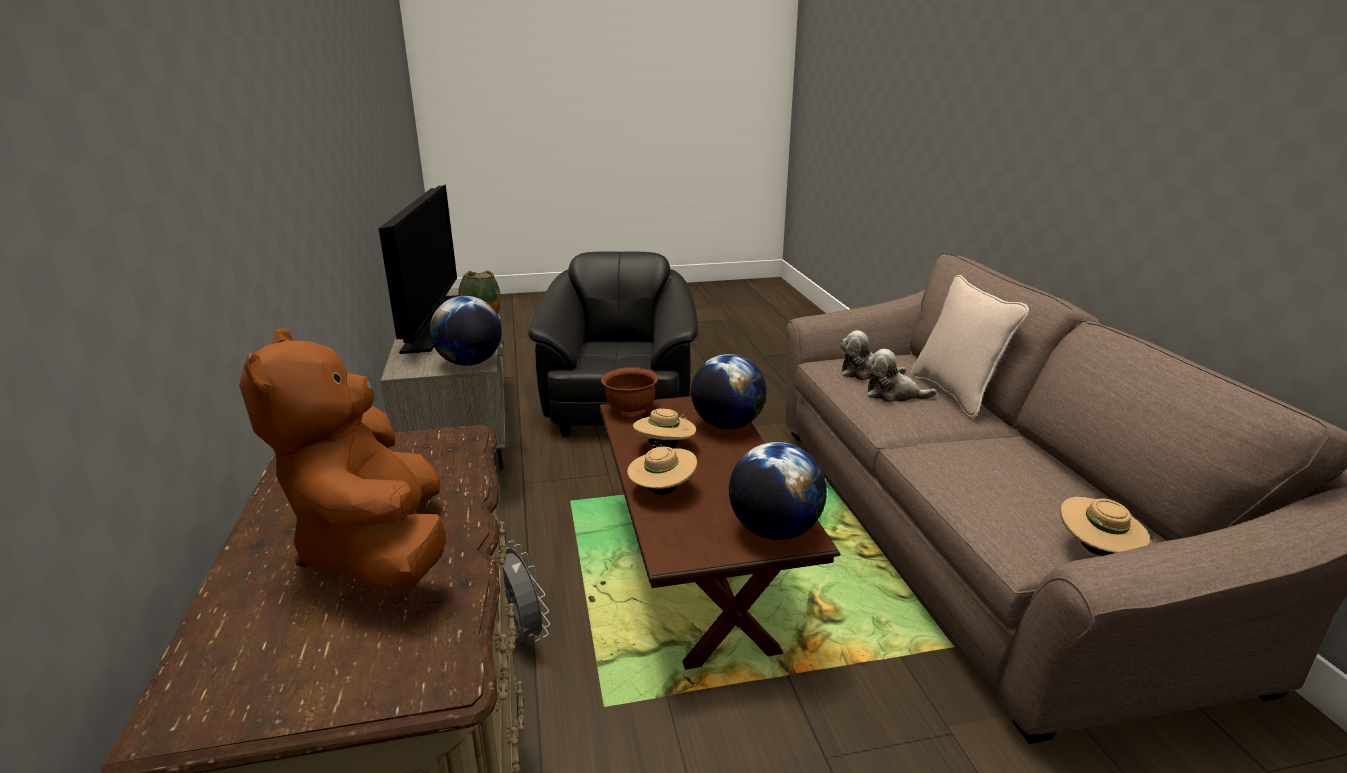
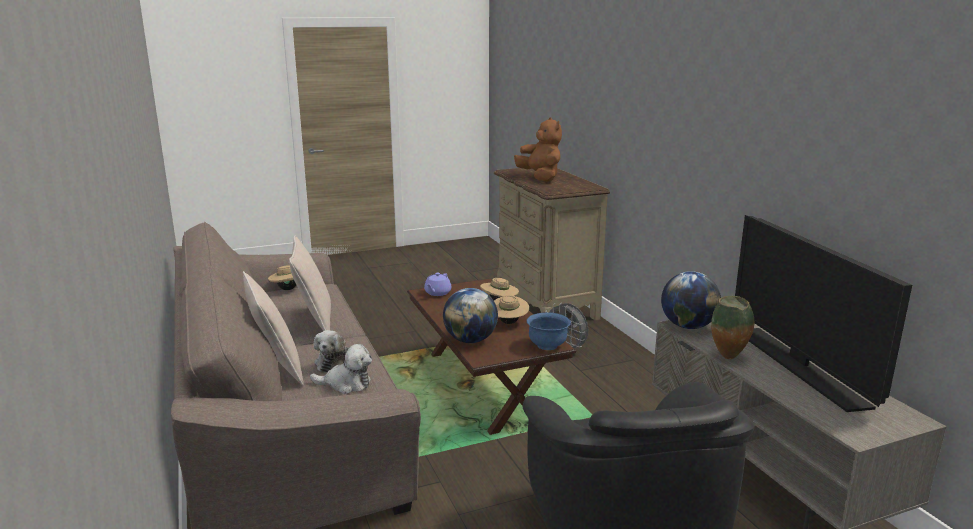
camera: 170 degrees right, 5 degrees down
brown bowl [601,367,658,416] -> blue bowl [527,312,571,350]
globe [729,442,827,540] -> purple teapot [424,273,451,296]
plush toy [866,349,937,402] -> plush toy turned 90 degrees clockwise [314,330,350,373]
none -> beige pillow [289,236,331,331]

